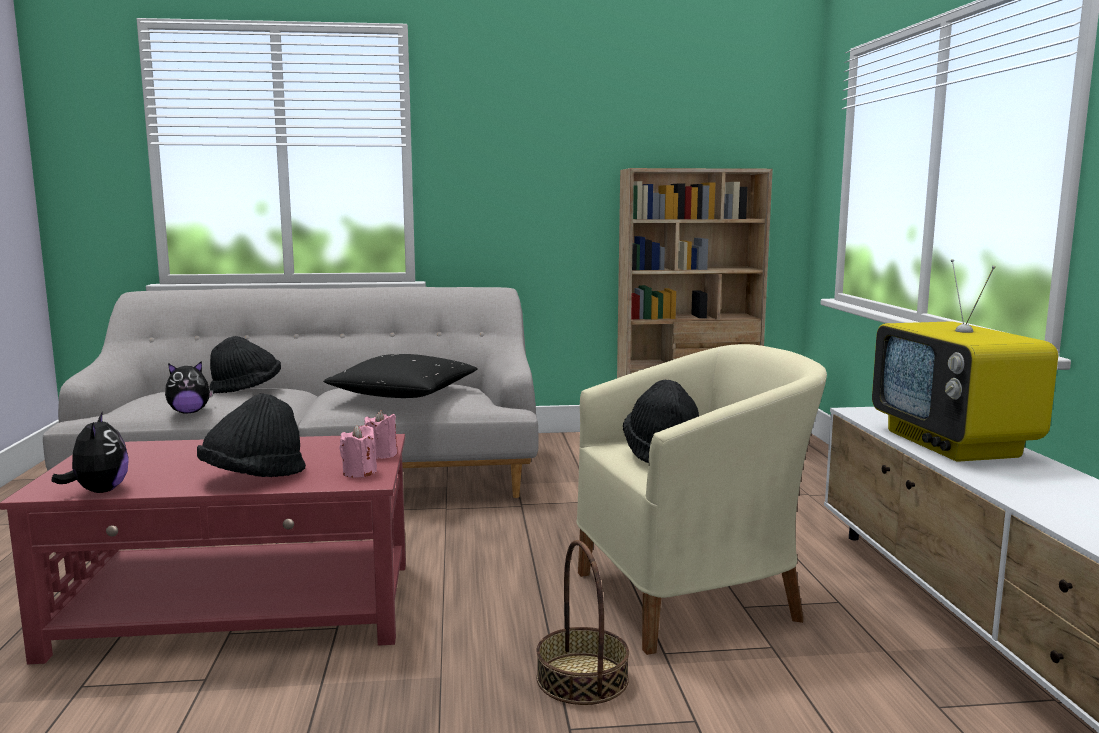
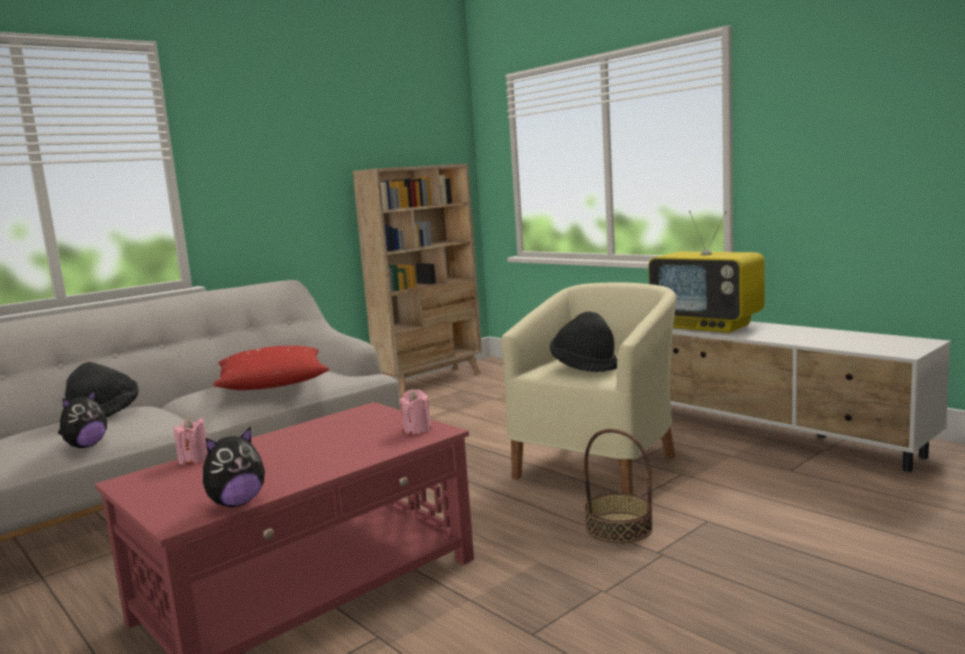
camera: 35 degrees left, 0 degrees up
plush toy [52,411,129,493] -> plush toy turned 105 degrees clockwise [203,426,265,507]
black hat [197,394,306,477] -> none
black pillow [323,354,478,398] -> red pillow [213,346,329,390]
pink candle [364,410,397,459] -> pink candle moved to [174,417,208,465]

